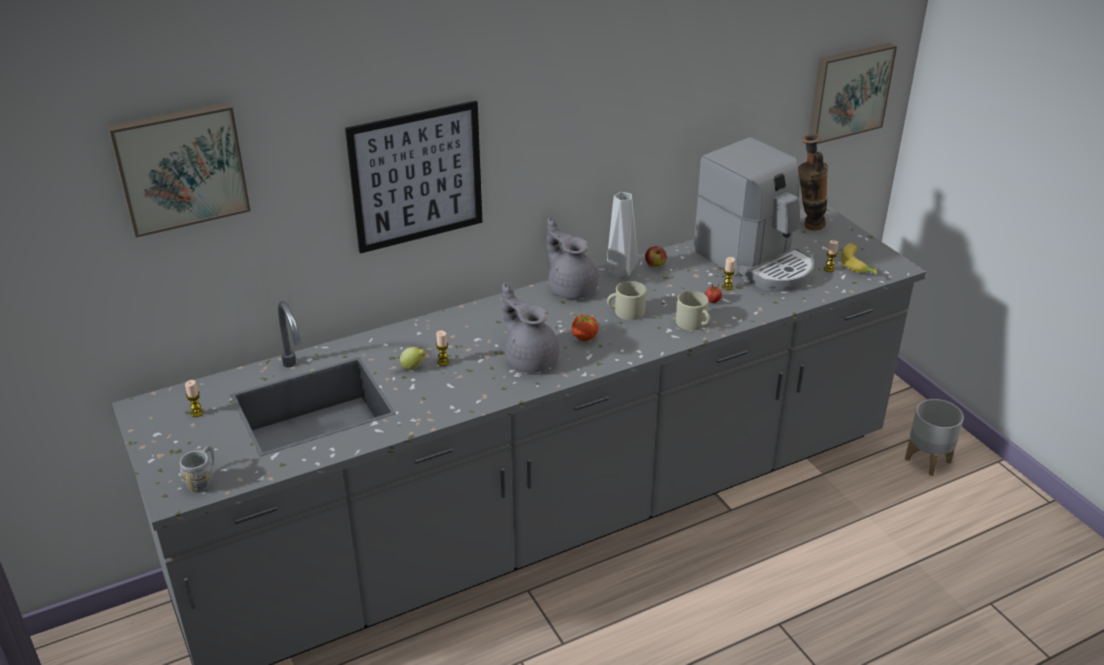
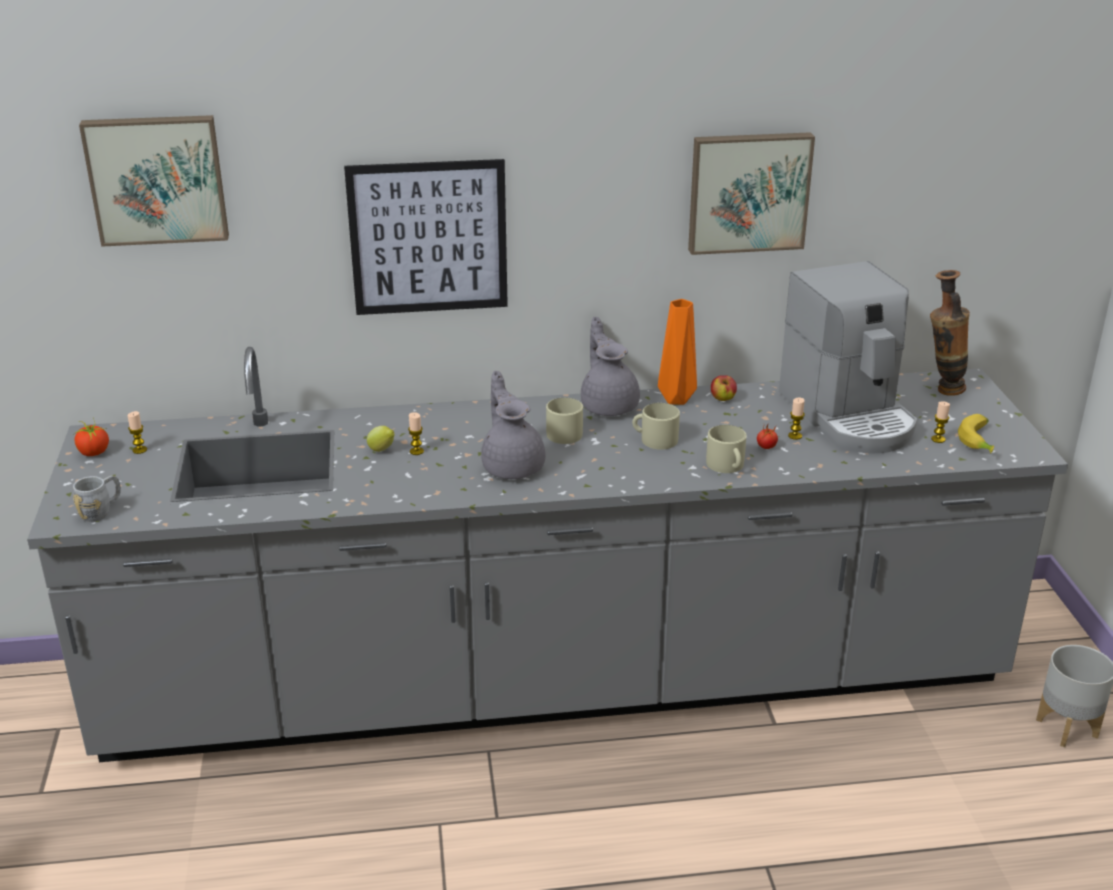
camera: 20 degrees right, 5 degrees down
tomato [571,311,598,341] -> tomato moved to [72,418,109,456]
grey vase [607,192,638,278] -> orange vase [658,299,697,405]
picture [809,43,897,144] -> picture moved to [688,132,815,255]
none -> beige mug [546,398,583,444]

